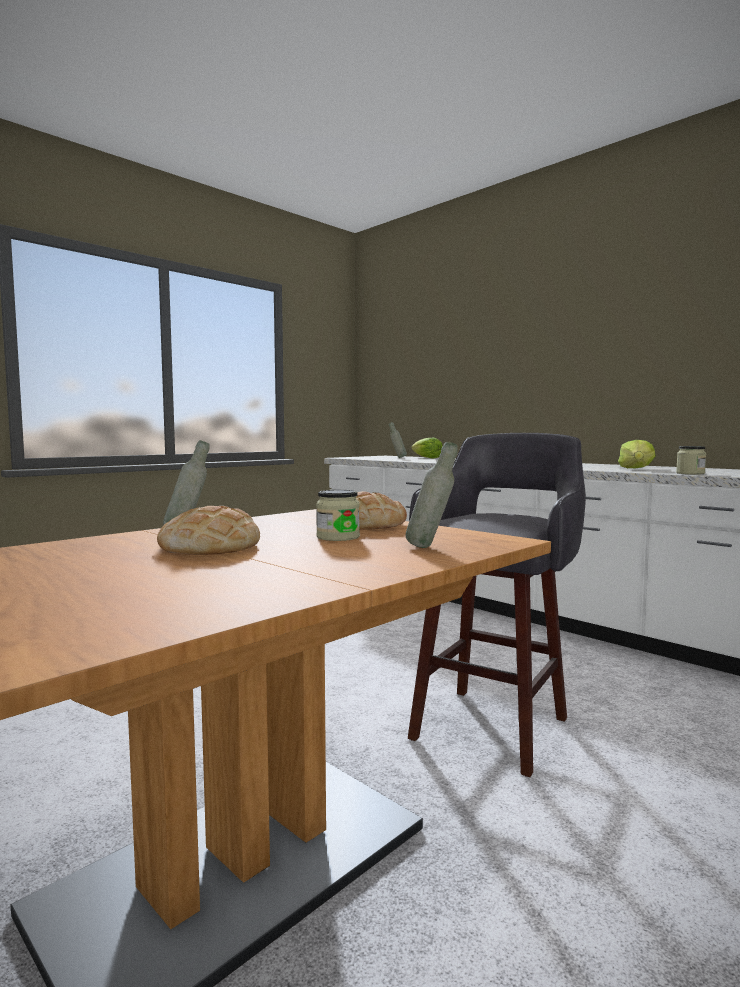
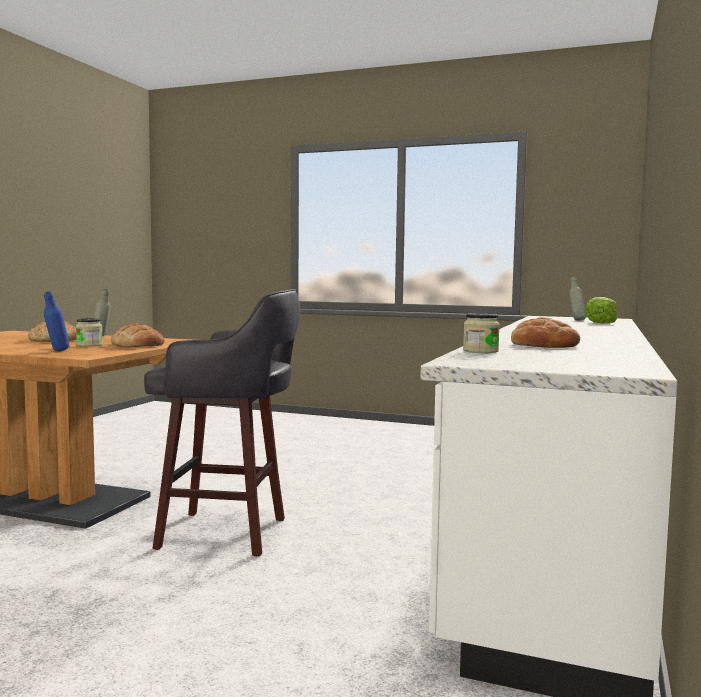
camera: 65 degrees right, 0 degrees up
grey bottle [406,442,458,548] -> blue bottle [44,291,70,351]
lettuce [618,440,656,469] -> bread [511,317,580,348]

